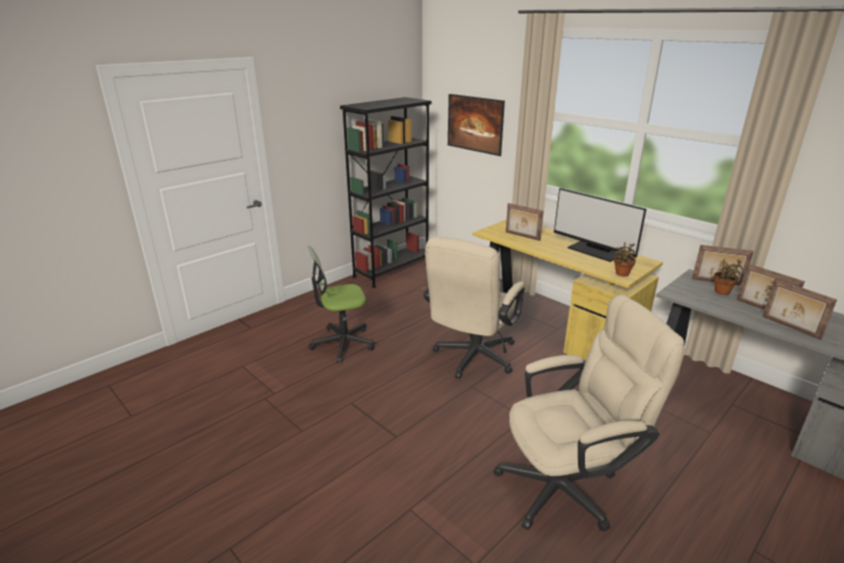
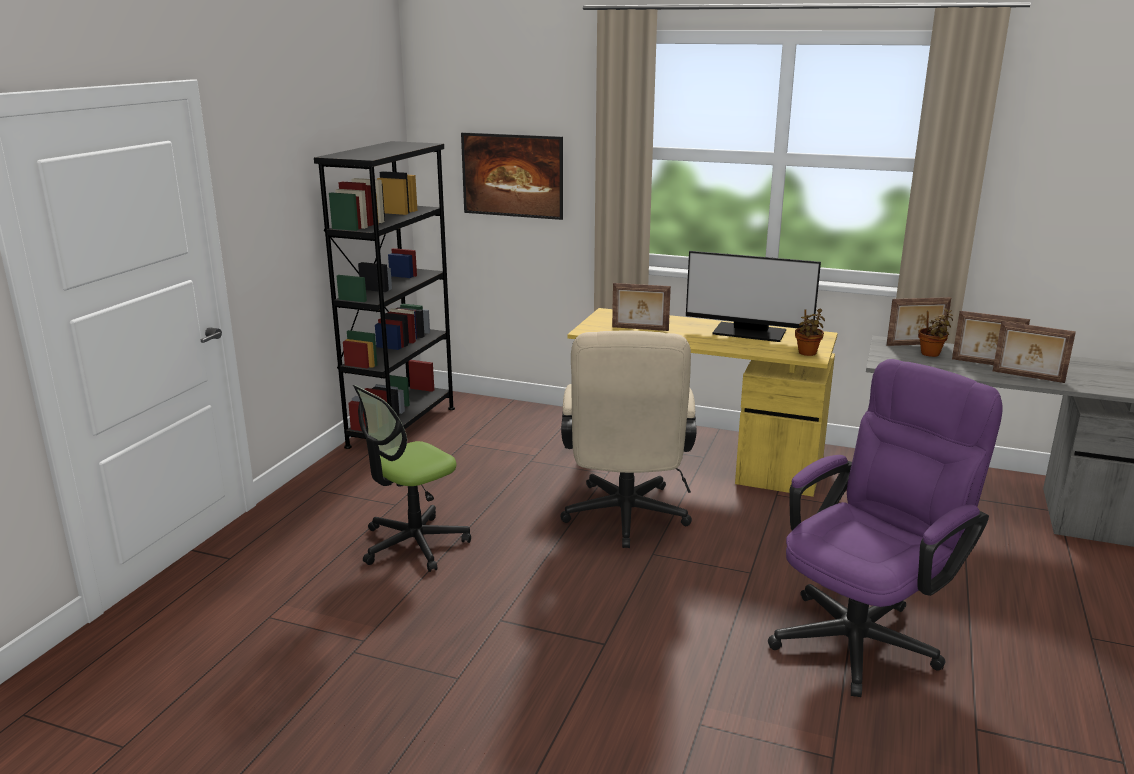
camera: 25 degrees left, 5 degrees down
beige office chair [493,295,685,532] -> purple office chair [768,359,1003,697]

